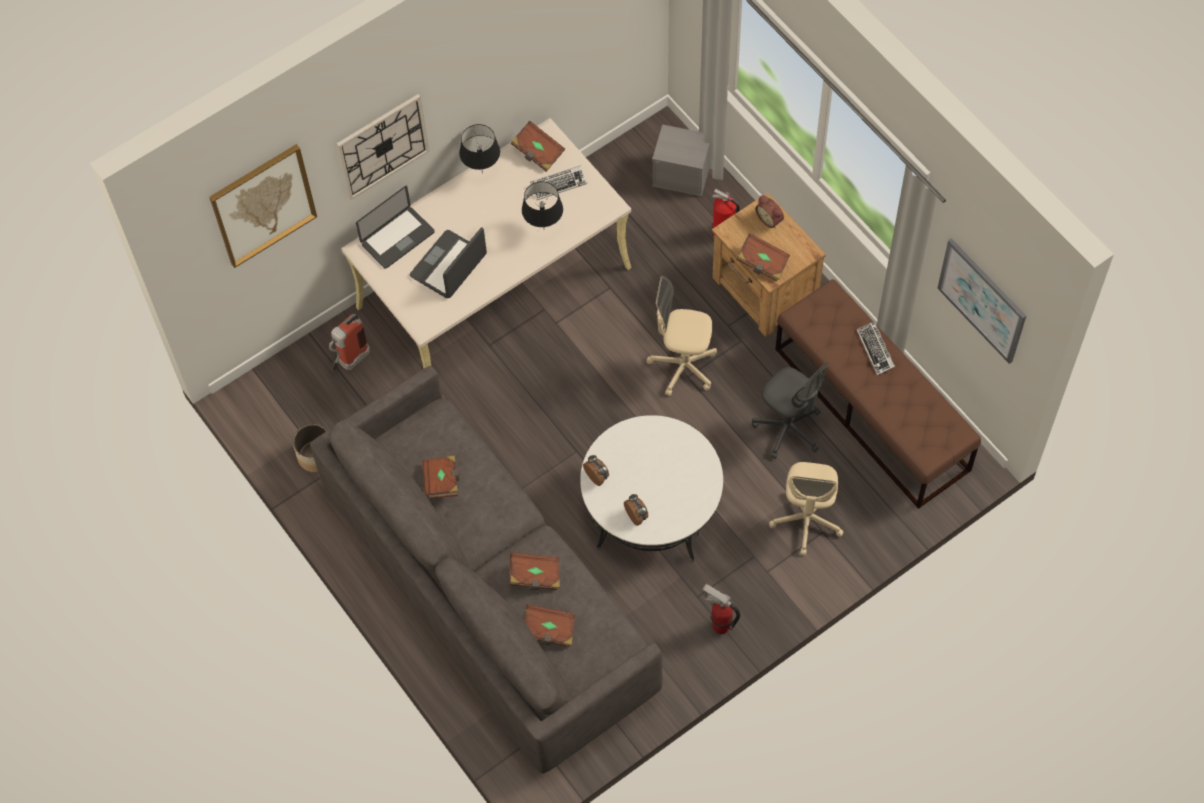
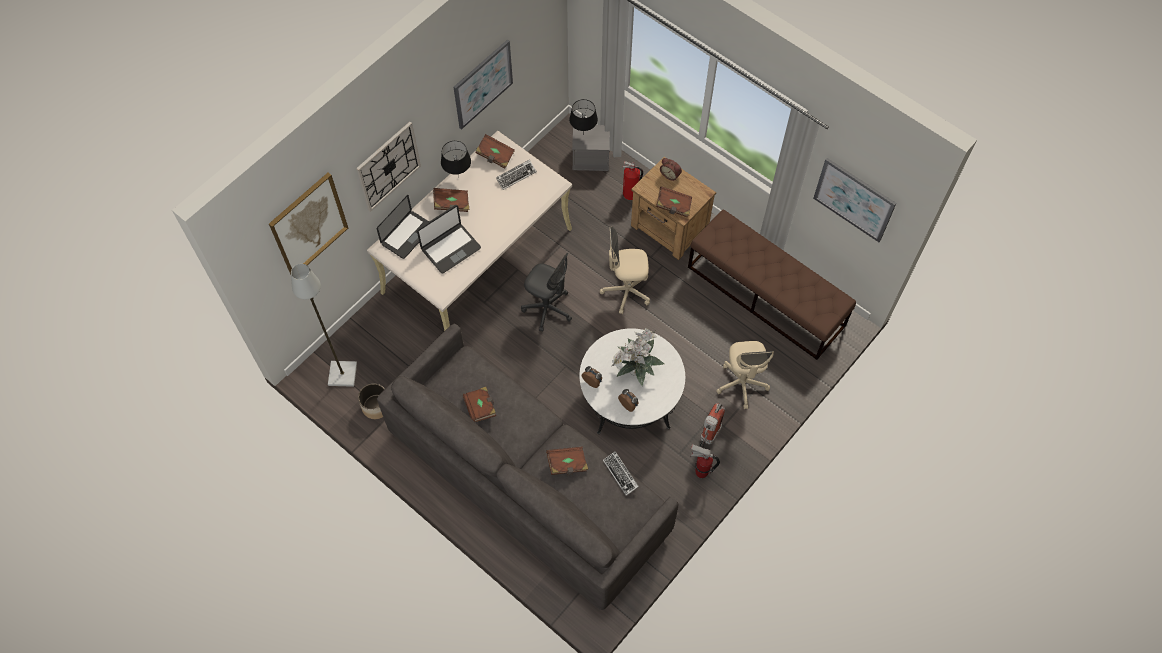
camera: 15 degrees left, 0 degrees up
fire extinguisher [329,314,370,371] -> fire extinguisher moved to [699,403,725,448]
laptop [410,227,487,298] -> laptop turned 150 degrees counterclockwise [417,205,481,274]
black table lamp [522,181,563,227] -> black table lamp moved to [569,99,598,135]
brown book [524,604,575,647] -> brown book moved to [433,188,469,212]
grey office chair [751,362,828,459] -> grey office chair moved to [521,253,572,332]
keyboard [857,321,895,376] -> keyboard moved to [603,451,639,496]
none -> grey floor lamp [291,264,357,387]
none -> picture [453,39,513,130]
none -> potted plant [612,328,664,386]

